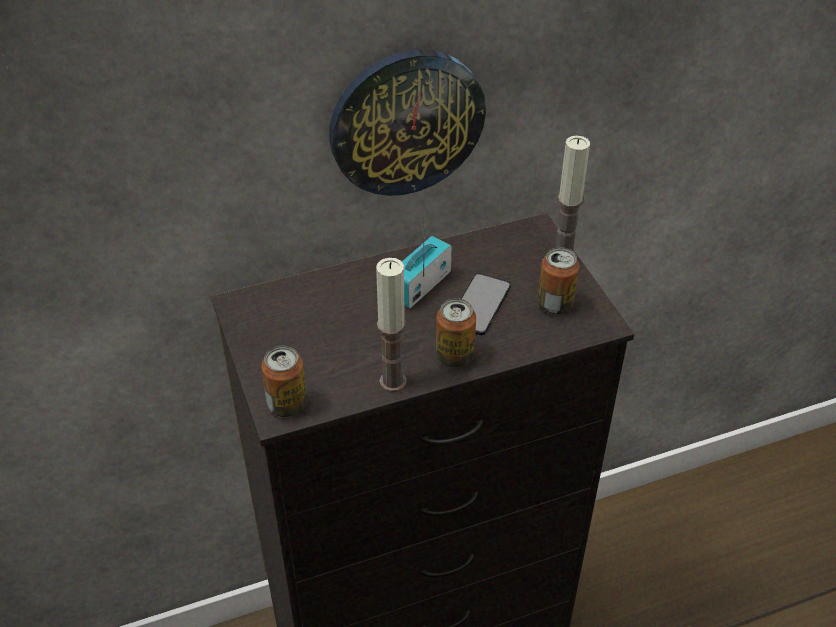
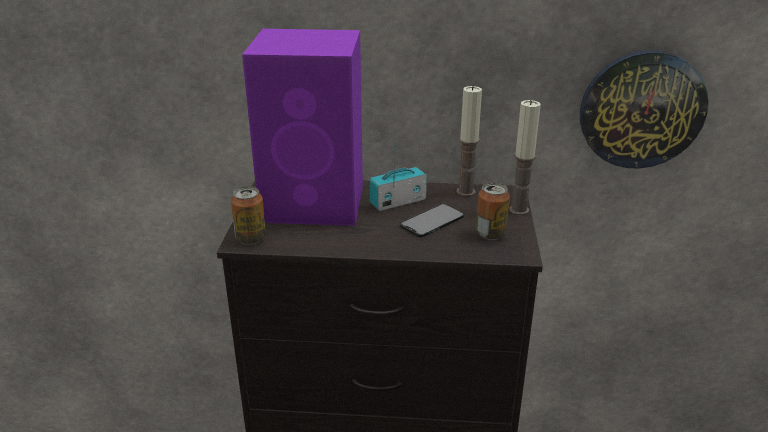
camera: 25 degrees right, 15 degrees down
wall clock [329,50,486,196] -> wall clock moved to [580,50,709,169]
candle [376,258,406,392] -> candle moved to [457,85,482,197]
can [436,298,476,368] -> none
none -> purple speaker [242,29,363,226]

